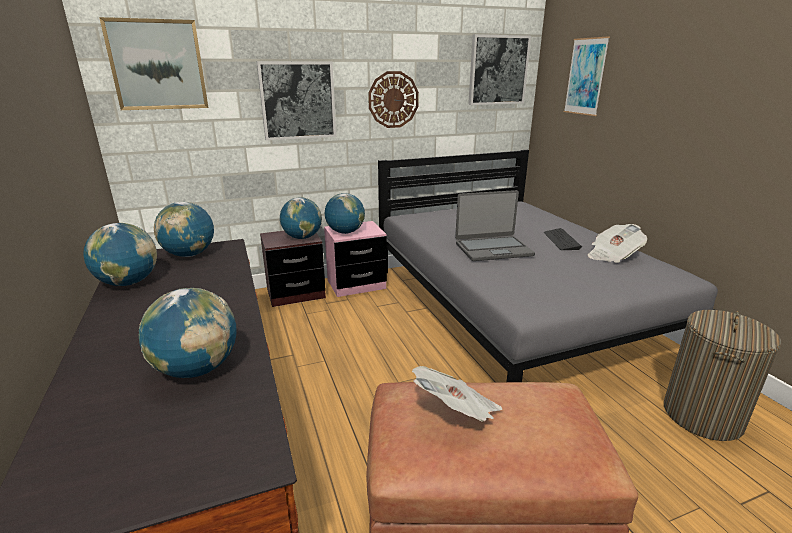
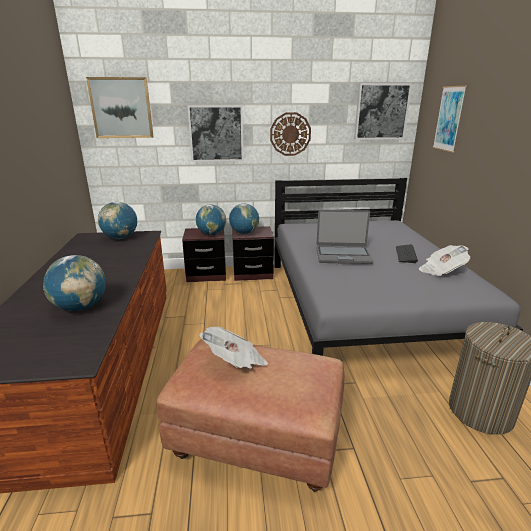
camera: 15 degrees right, 0 degrees up
globe [83,223,157,286] -> none
pink nightstand [324,221,387,297] -> brown nightstand [232,226,274,281]

